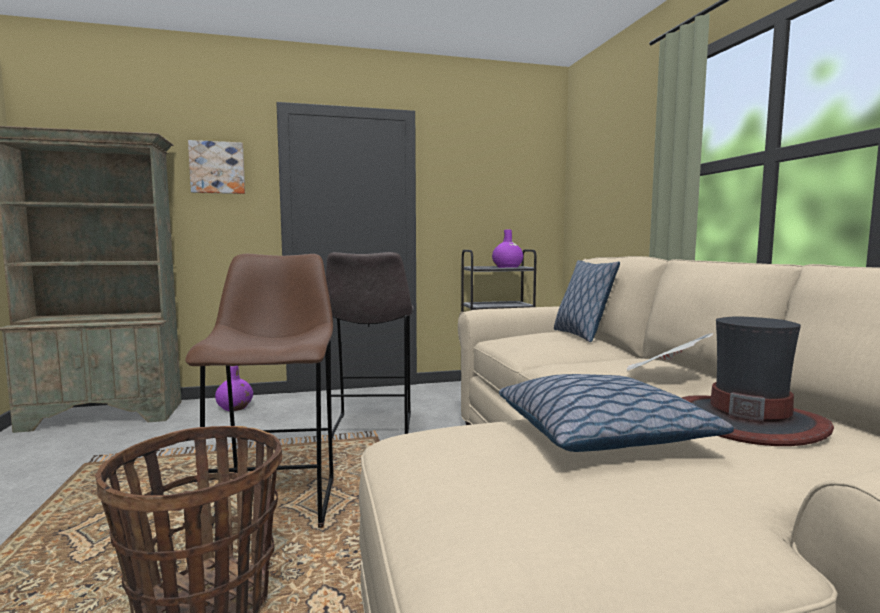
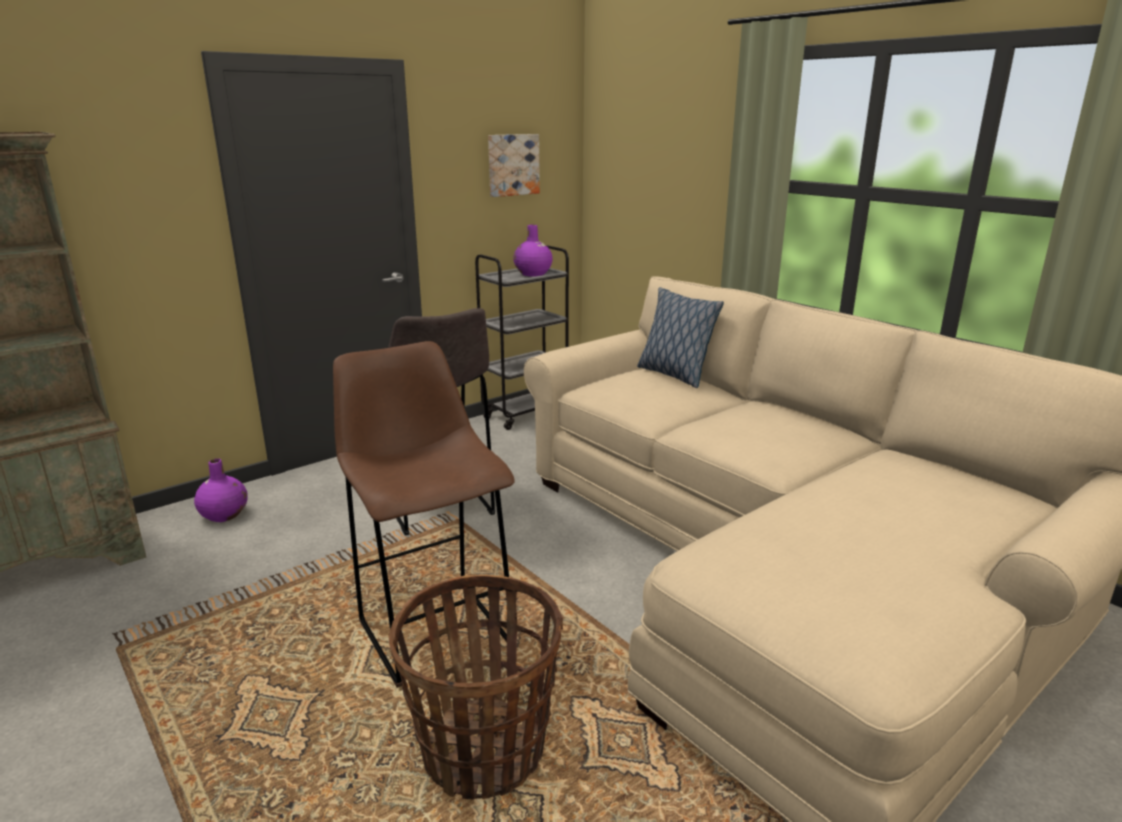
camera: 25 degrees left, 15 degrees up
picture [188,140,245,194] -> picture moved to [488,134,540,197]
pillow [499,374,734,452] -> none
newspaper [627,333,713,371] -> none
hat [682,316,834,446] -> none

